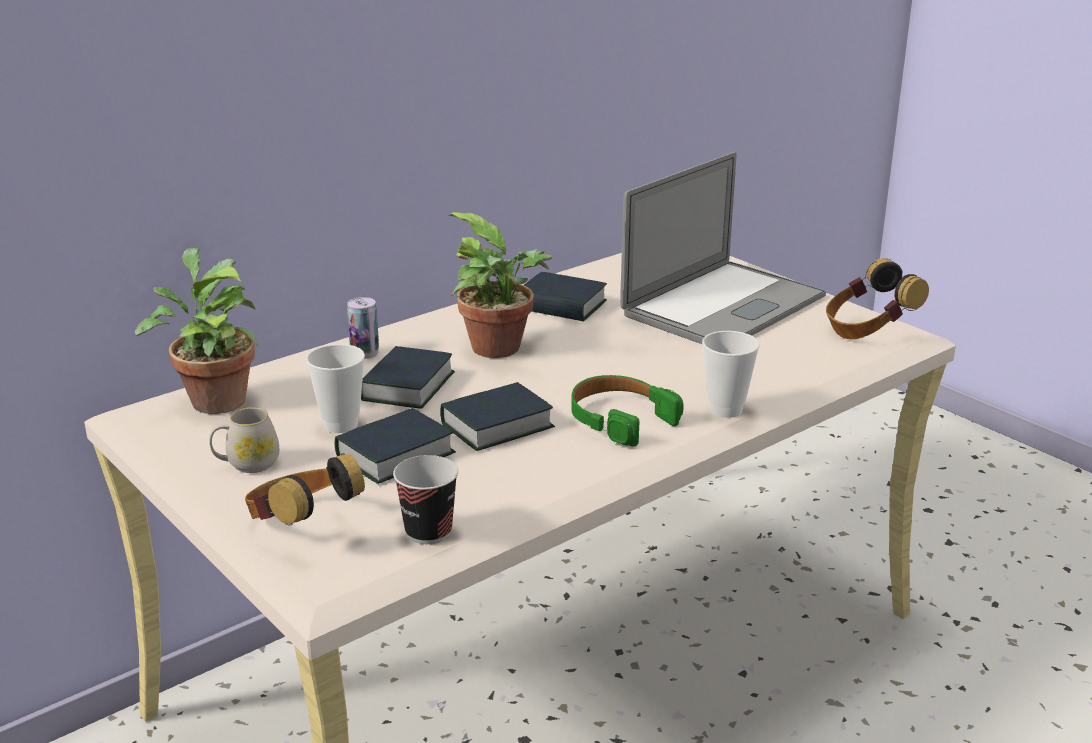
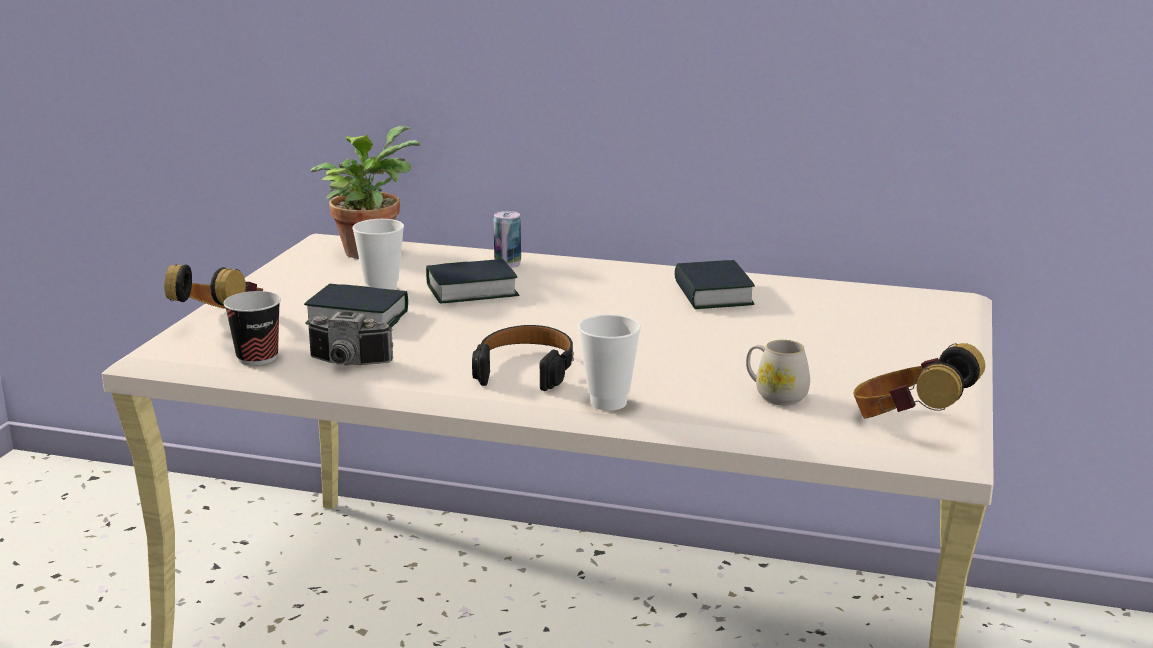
camera: 55 degrees right, 5 degrees down
white mug [209,407,279,473] -> white mug moved to [746,340,810,405]
book [440,382,555,451] -> none
potted plant [449,212,552,358] -> none
green headphones [571,375,684,447] -> black headphones [472,325,573,391]
laptop [620,152,826,344] -> none
none -> camera [306,312,393,366]

